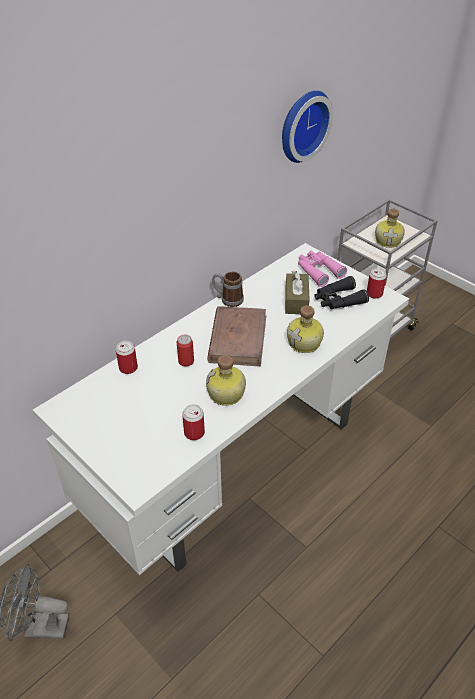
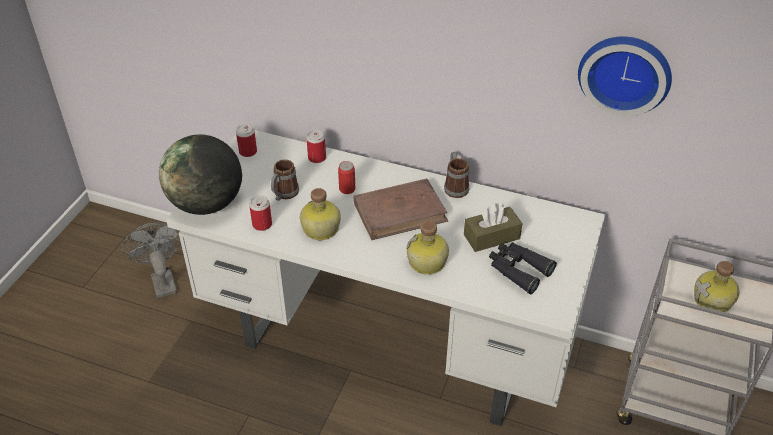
camera: 65 degrees right, 0 degrees up
pink binoculars [298,251,347,287] -> none
can [367,268,387,299] -> can moved to [236,124,257,157]
none -> globe [159,134,242,215]
none -> mug [271,159,299,201]

